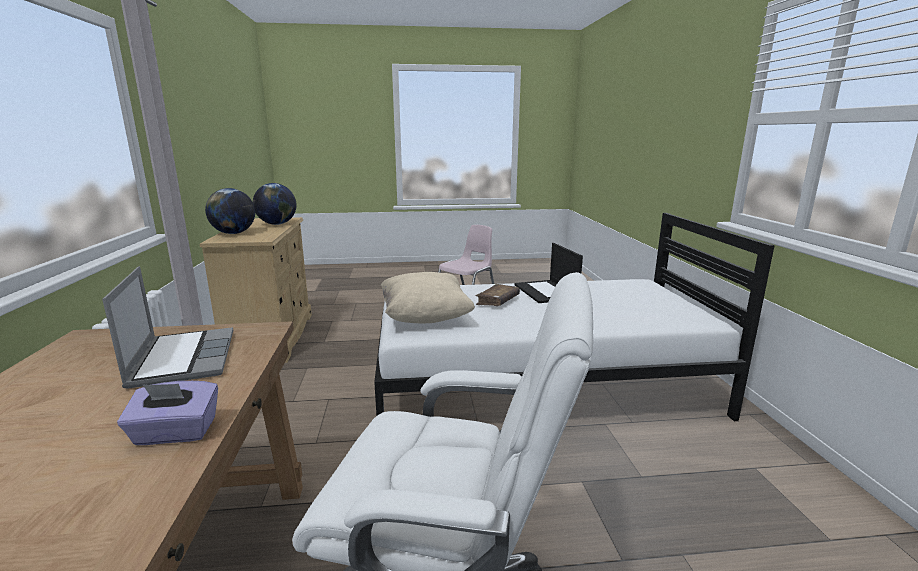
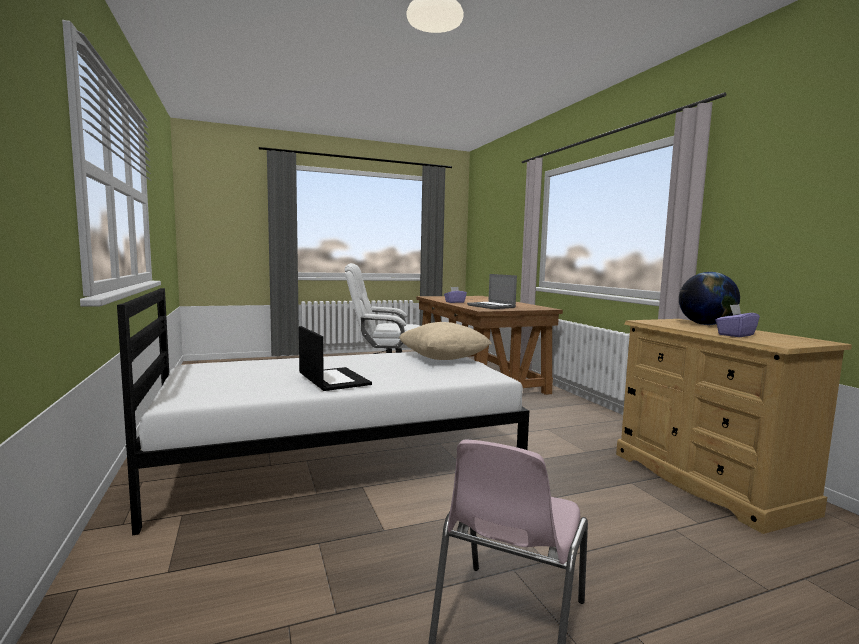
camera: 165 degrees right, 10 degrees down
globe [253,183,296,225] -> purple tissue box [715,304,760,337]
brown book [476,284,520,306] -> none

